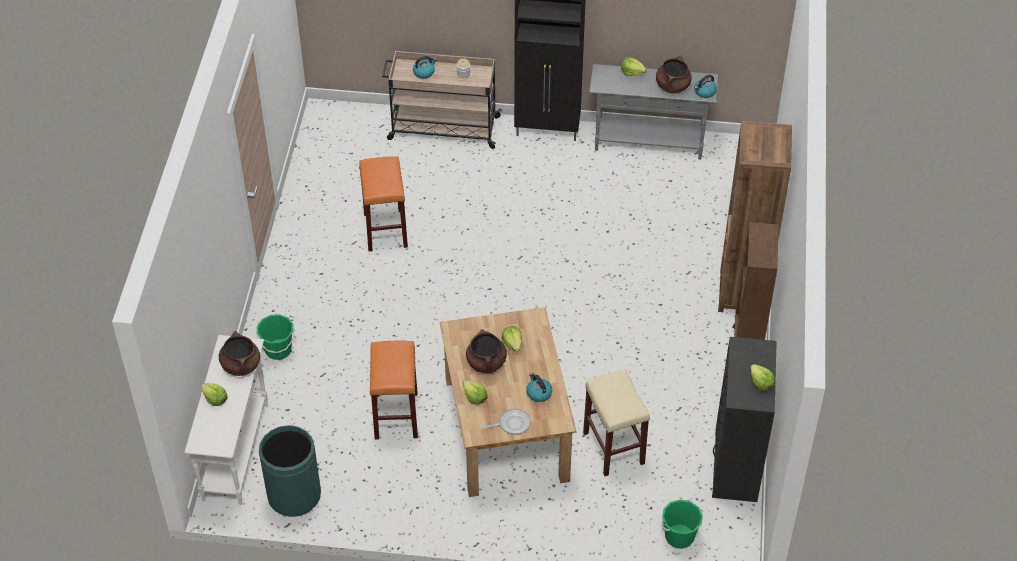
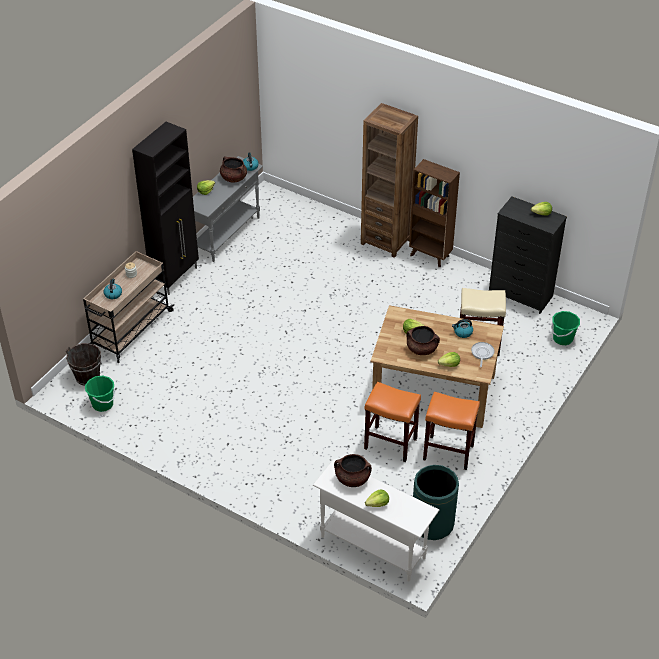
camera: 65 degrees left, 5 degrees down
green bucket [256,314,295,360] -> green bucket moved to [85,376,116,412]
orange stool [359,156,408,251] -> orange stool moved to [423,392,480,470]
none -> brown bucket [66,343,102,386]

